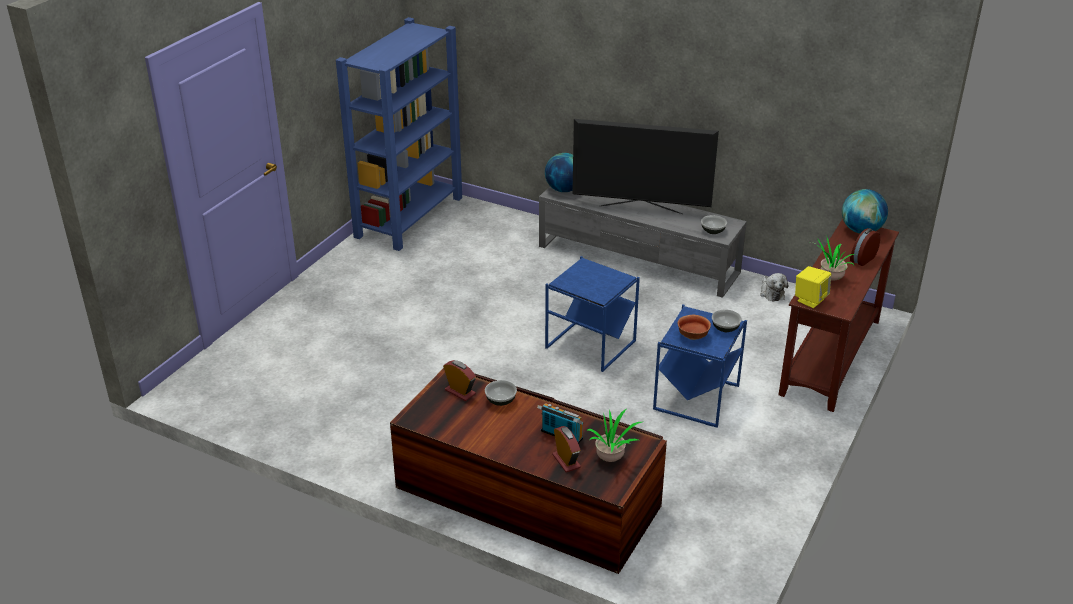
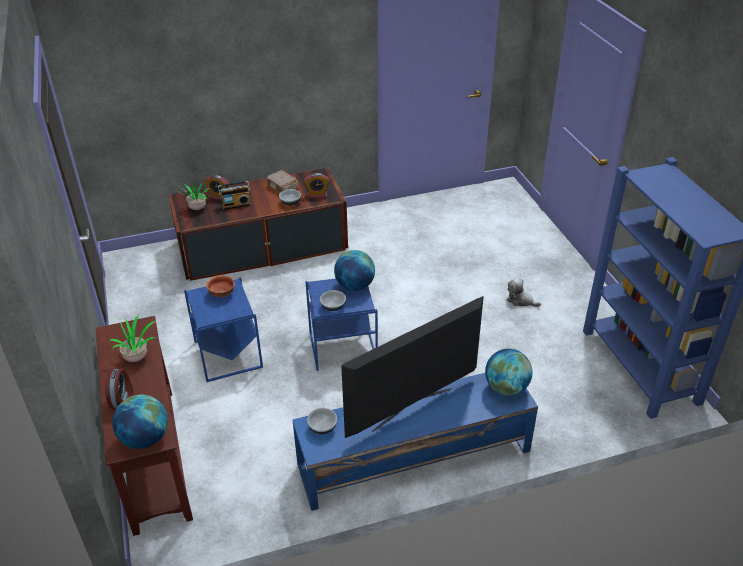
camera: 135 degrees right, 5 degrees up
grey tv stand [539,187,747,298] -> blue tv stand [293,373,538,511]
bowl [712,309,742,332] -> bowl moved to [320,290,346,311]
plush toy [760,273,788,302] -> plush toy moved to [507,277,541,307]
yellow speaker [795,266,831,308] -> none
none -> brown book [266,170,298,193]
none -> globe [334,250,375,291]

